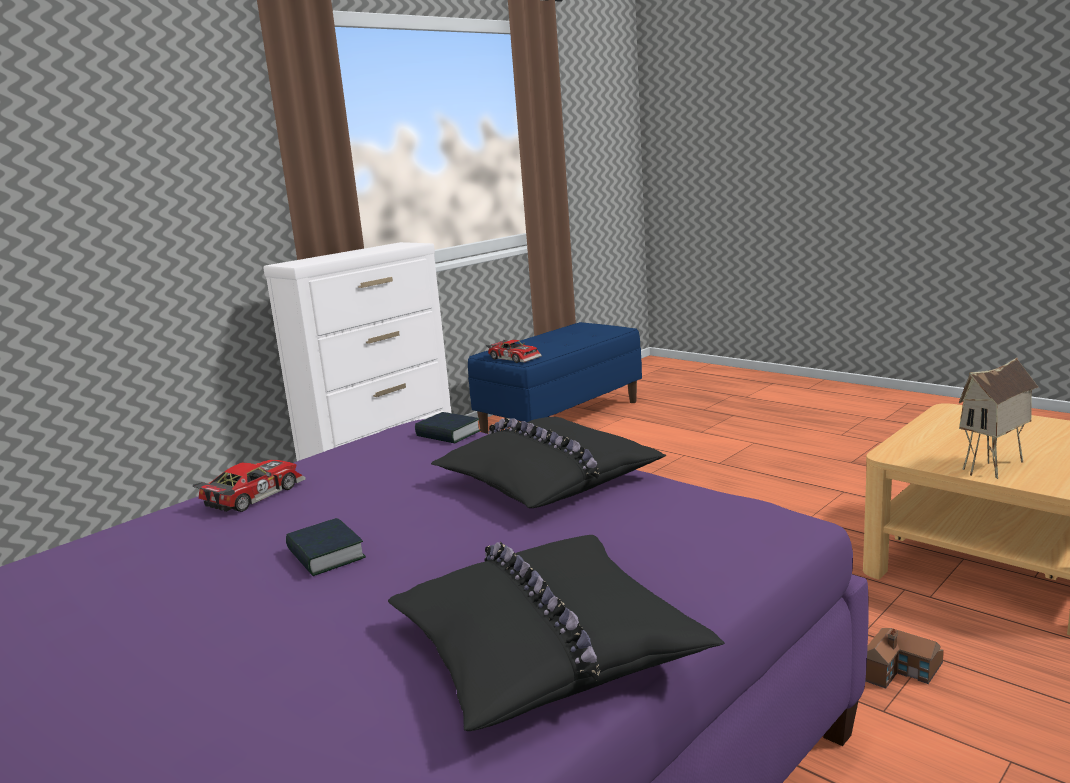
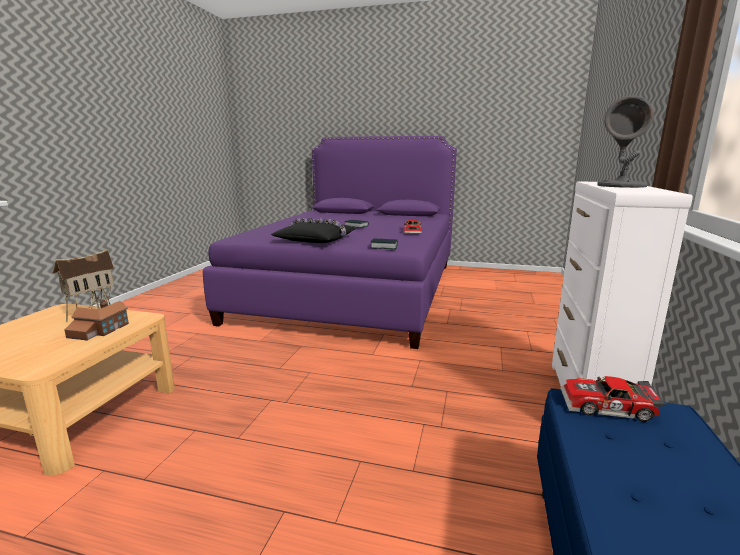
camera: 150 degrees right, 0 degrees up
black pillow [388,535,725,731] -> none
toy house [865,628,944,689] -> toy house moved to [64,300,129,341]
none -> grey table lamp [597,95,654,188]

